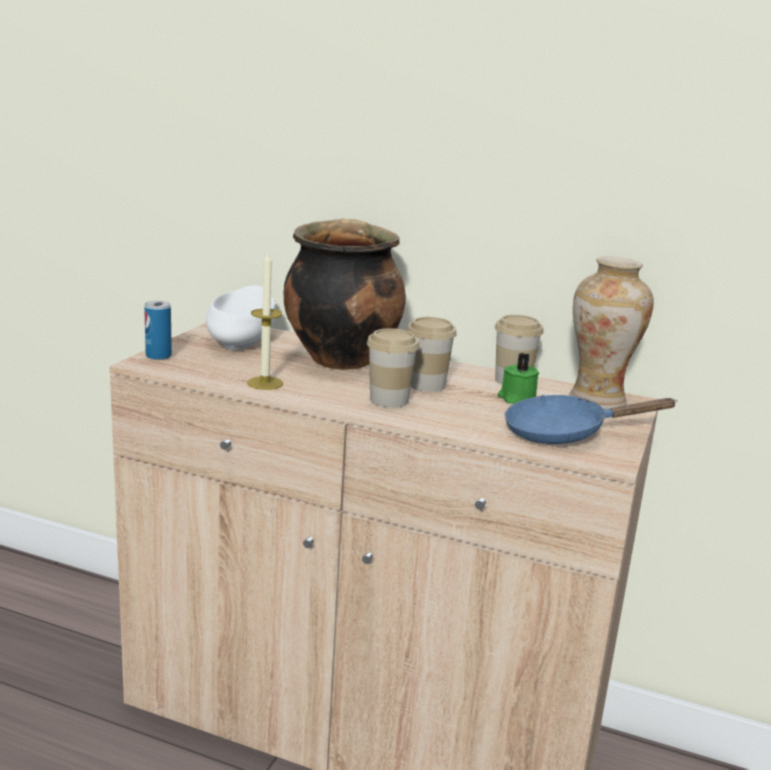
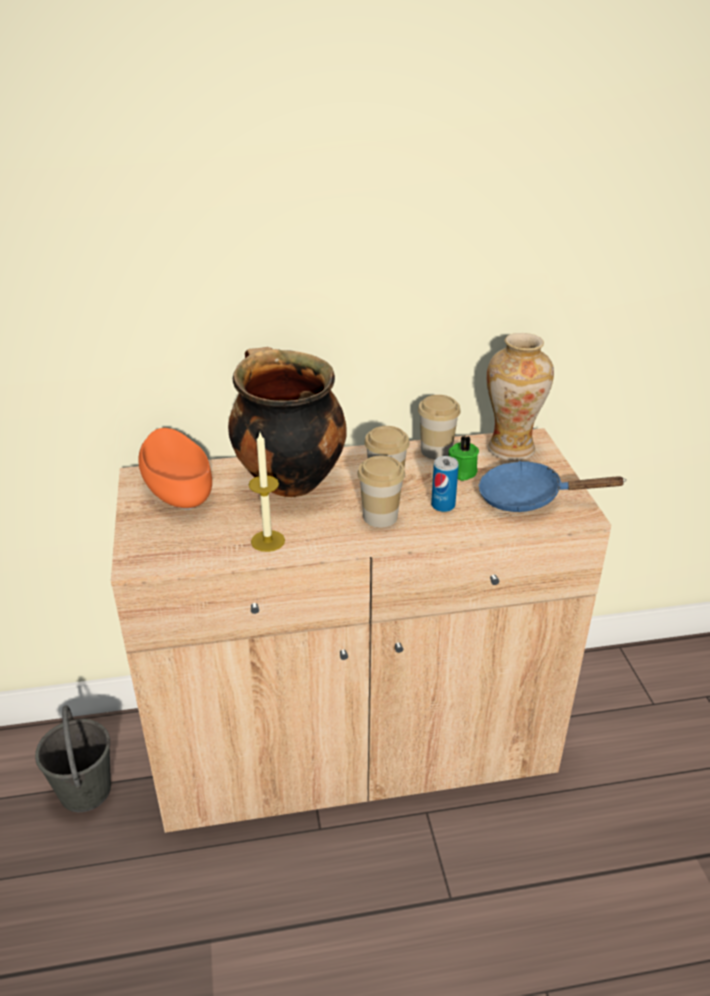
camera: 30 degrees left, 15 degrees up
can [144,301,172,360] -> can moved to [431,456,459,512]
white bowl [206,285,275,351] -> orange bowl [138,428,212,509]
blue frying pan [504,395,678,444] -> blue frying pan turned 45 degrees clockwise [479,461,626,512]
none -> grey bucket [35,705,111,812]

